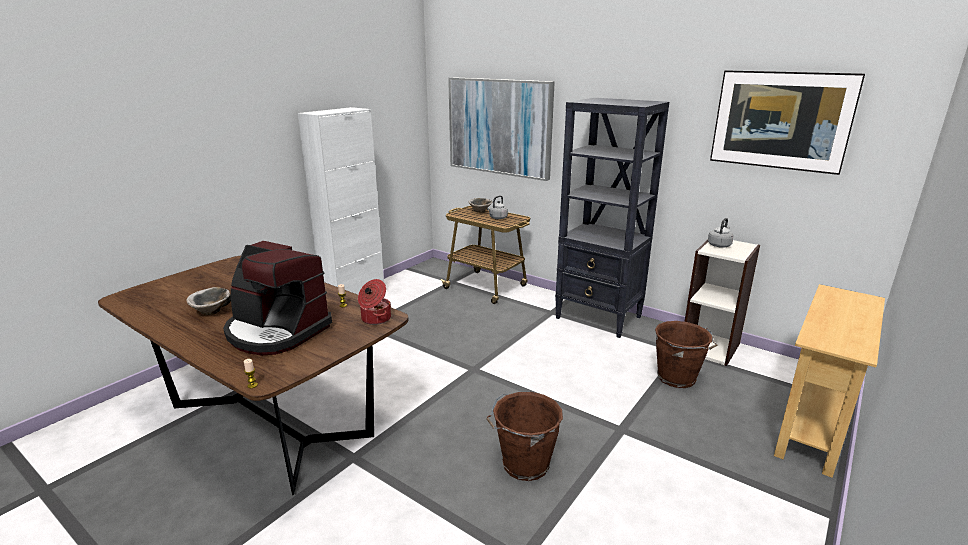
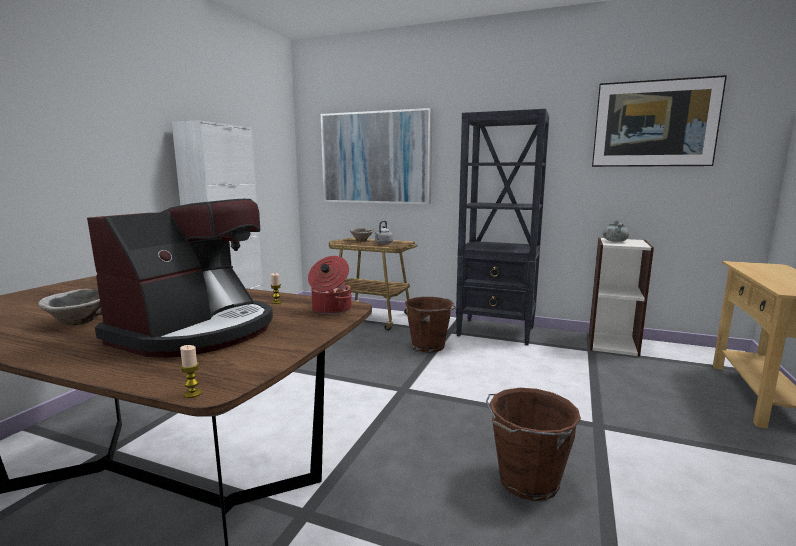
camera: 15 degrees left, 10 degrees down
coffee machine [223,241,332,356] -> coffee machine turned 75 degrees counterclockwise [87,199,273,358]
brown bucket [655,321,717,388] -> brown bucket moved to [405,297,457,353]
grey kettle [708,218,734,248] -> grey cooking pot [603,220,629,242]

